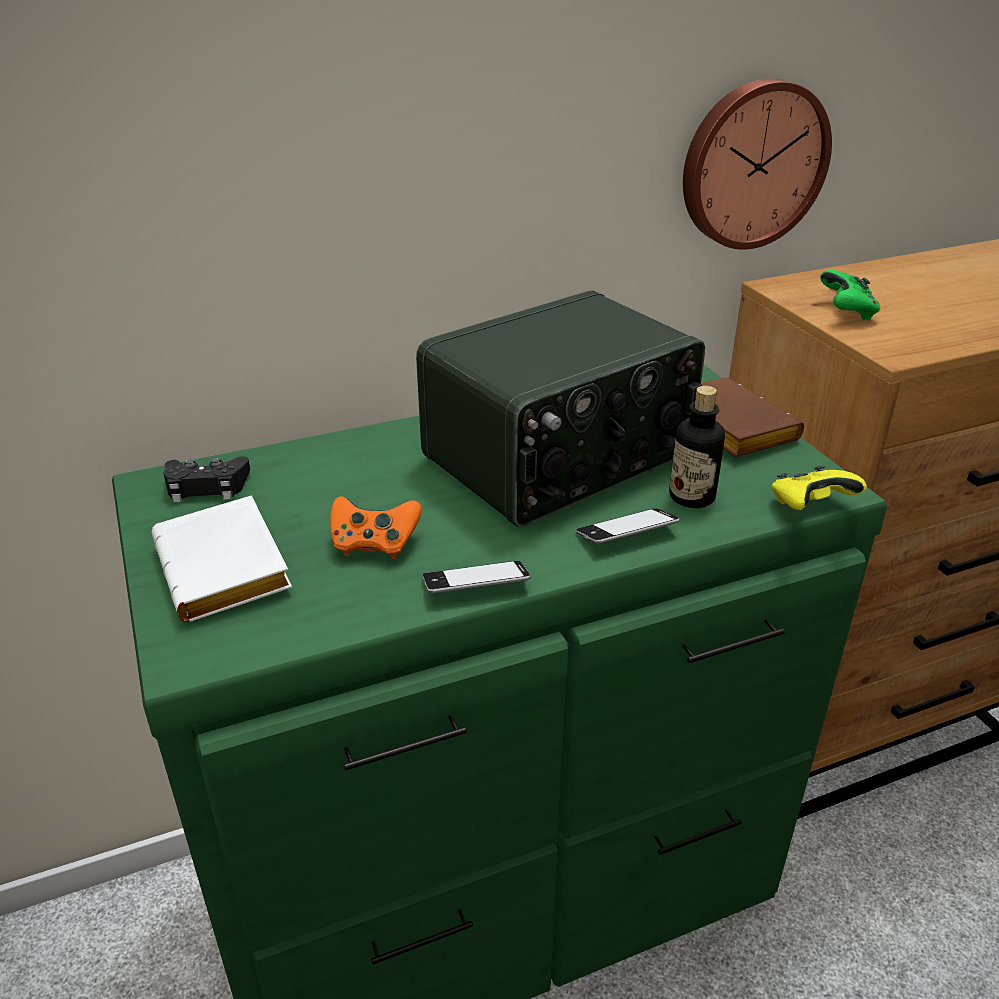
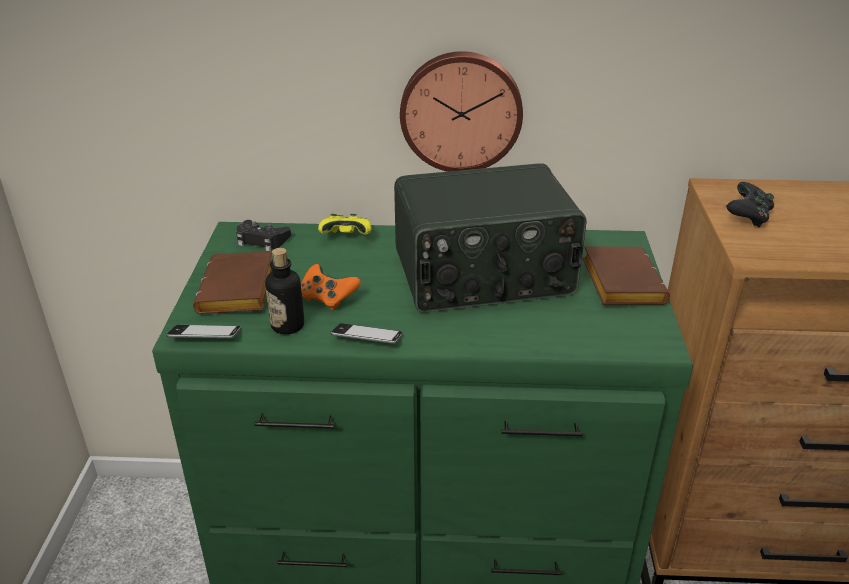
camera: 25 degrees right, 0 degrees up
white book [152,496,292,622] -> brown book [193,251,272,314]
phone [576,508,680,544] -> phone moved to [167,325,241,338]
bottle [669,386,725,508] -> bottle moved to [265,248,304,334]
wall clock [683,78,832,250] -> wall clock moved to [400,51,523,172]
yellow game controller [771,466,867,510] -> yellow game controller moved to [318,214,371,235]
green game controller [820,270,880,321] -> black game controller [727,182,774,227]

